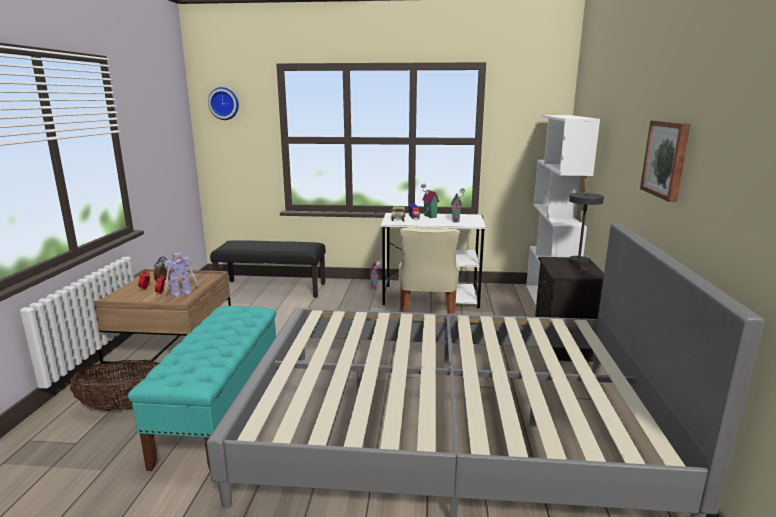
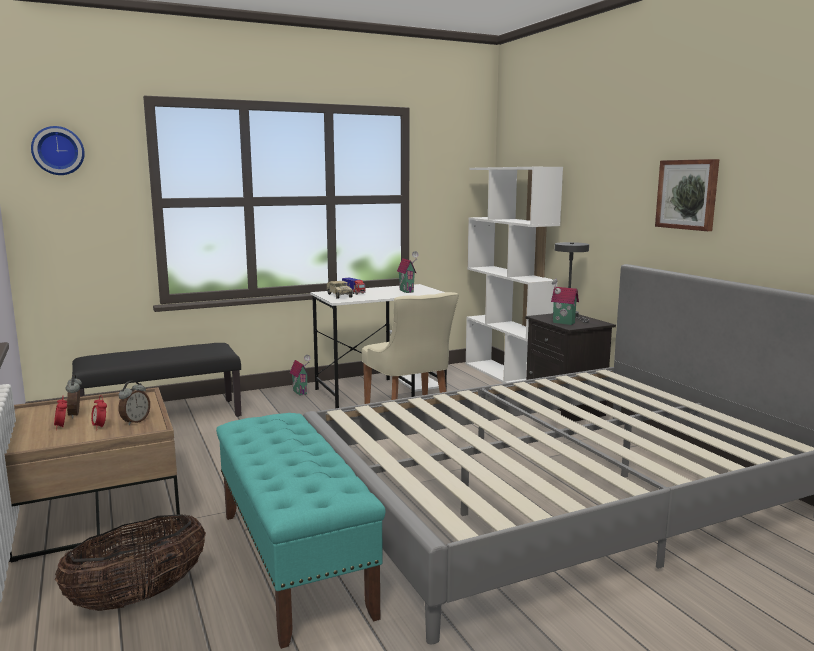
camera: 30 degrees left, 5 degrees down
toy robot [164,253,198,297] -> alarm clock [118,380,150,425]
toy house [421,184,439,218] -> toy house moved to [551,278,579,325]

